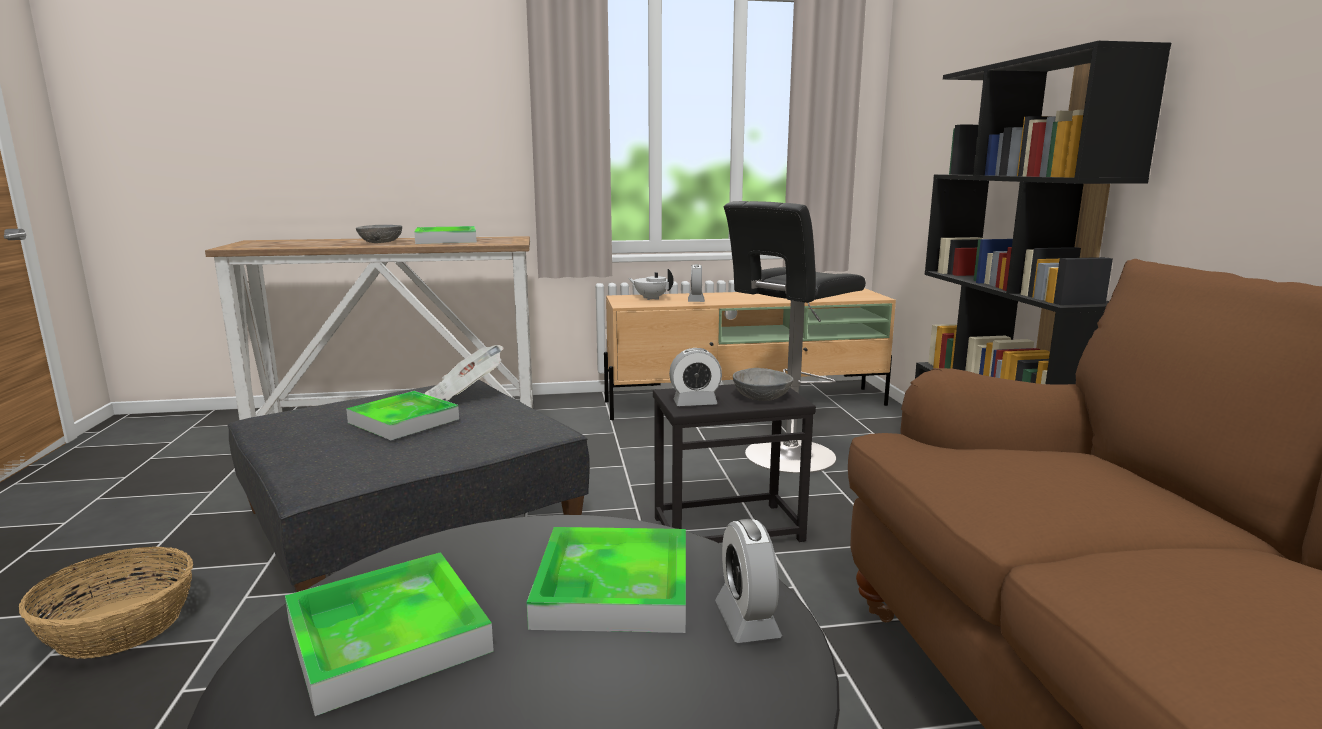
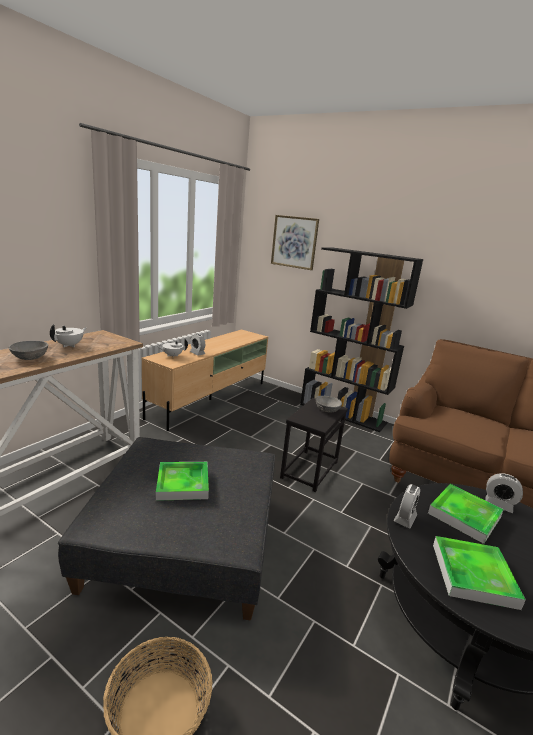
camera: 50 degrees left, 5 degrees up
tray [414,226,477,244] -> white teapot [50,324,87,347]
newspaper [424,345,504,401] -> none
alarm clock [669,348,722,406] -> alarm clock moved to [393,484,420,529]
black stool [724,201,866,473] -> none
none -> picture [271,215,319,270]

